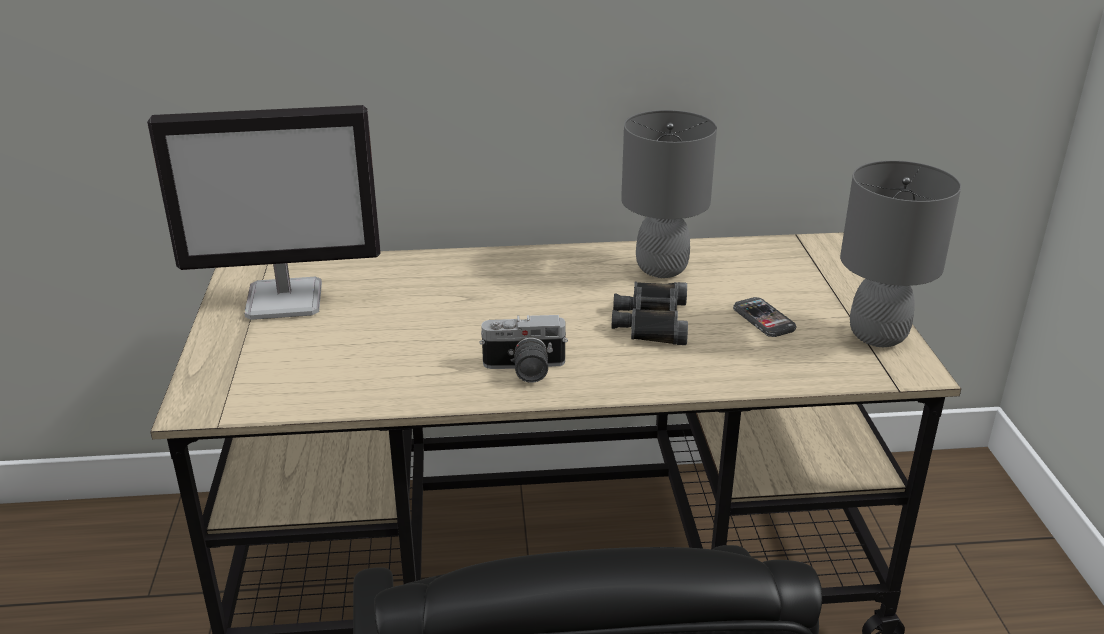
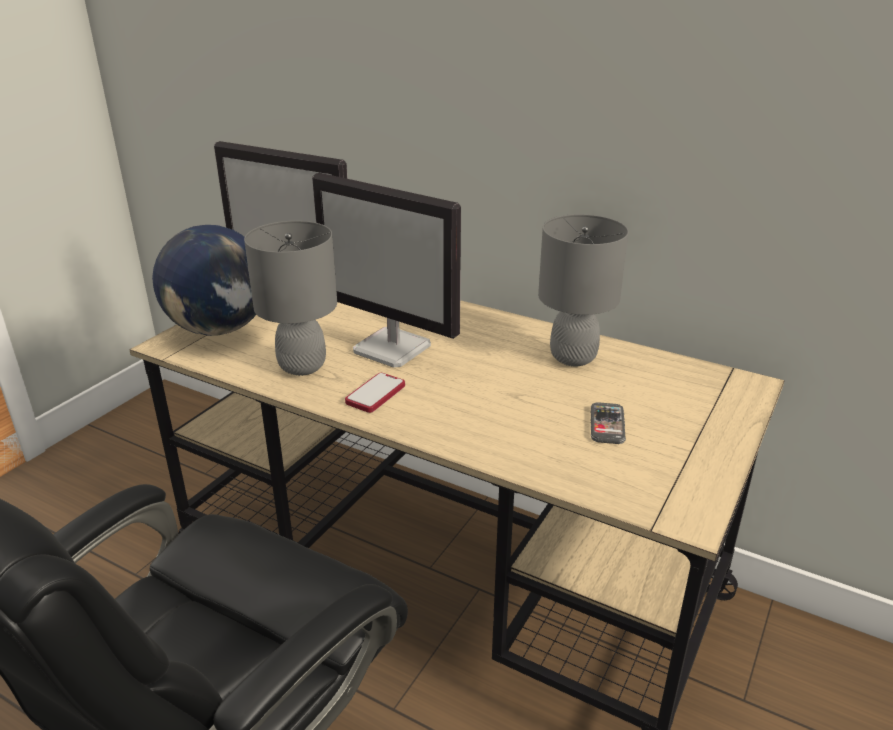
camera: 35 degrees right, 0 degrees up
camera [479,315,568,383] -> phone [345,373,405,413]
black binoculars [612,282,688,345] -> none
grey table lamp [840,160,961,347] -> grey table lamp moved to [244,221,337,376]
none -> globe [152,225,256,336]
none -> monitor [312,173,461,368]

